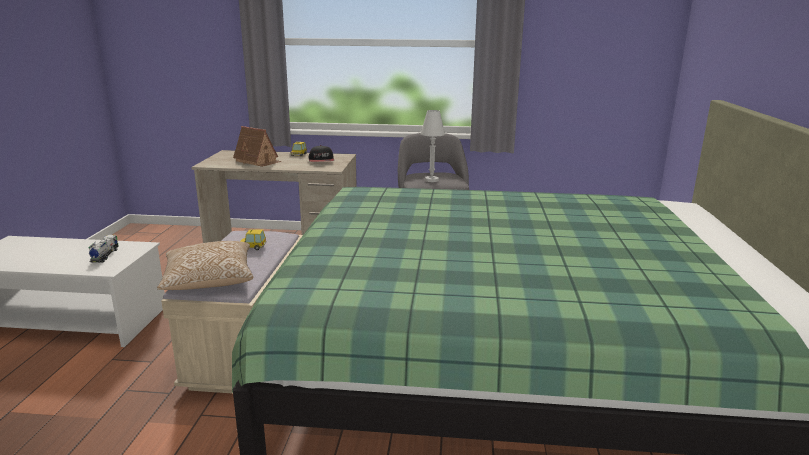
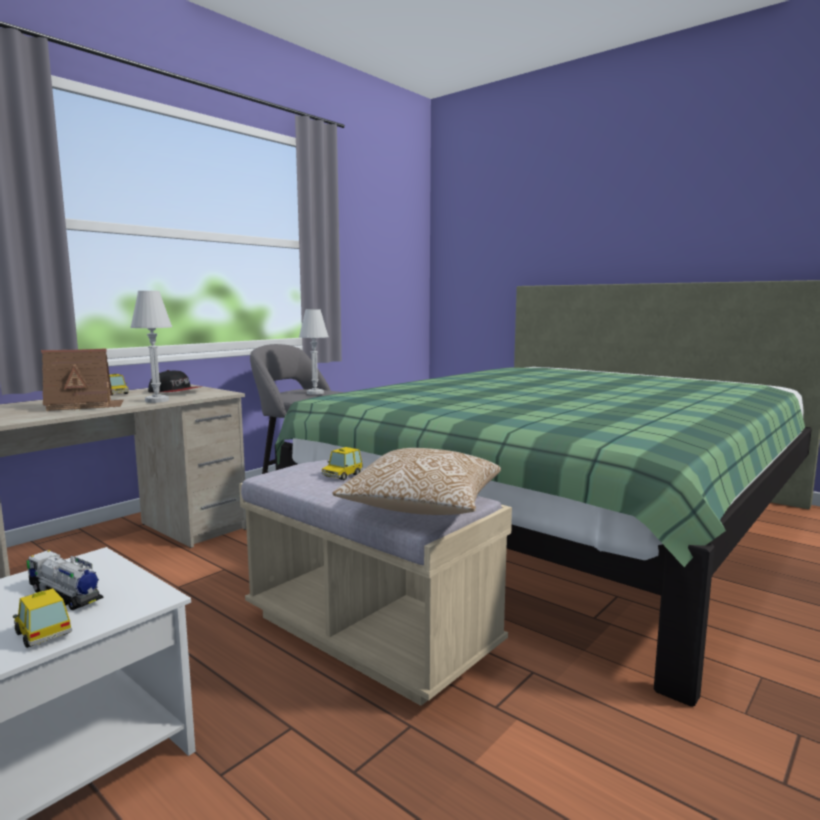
camera: 55 degrees left, 10 degrees down
none -> toy car [13,588,72,648]
none -> white table lamp [130,291,172,403]

